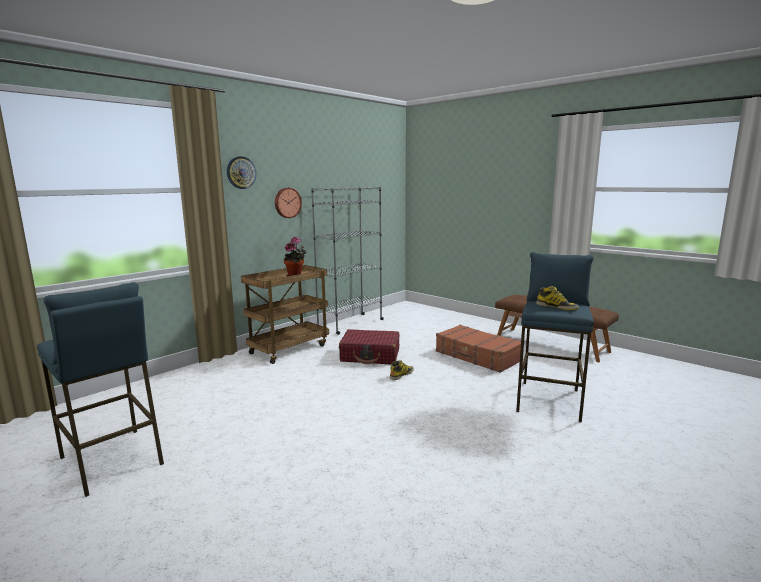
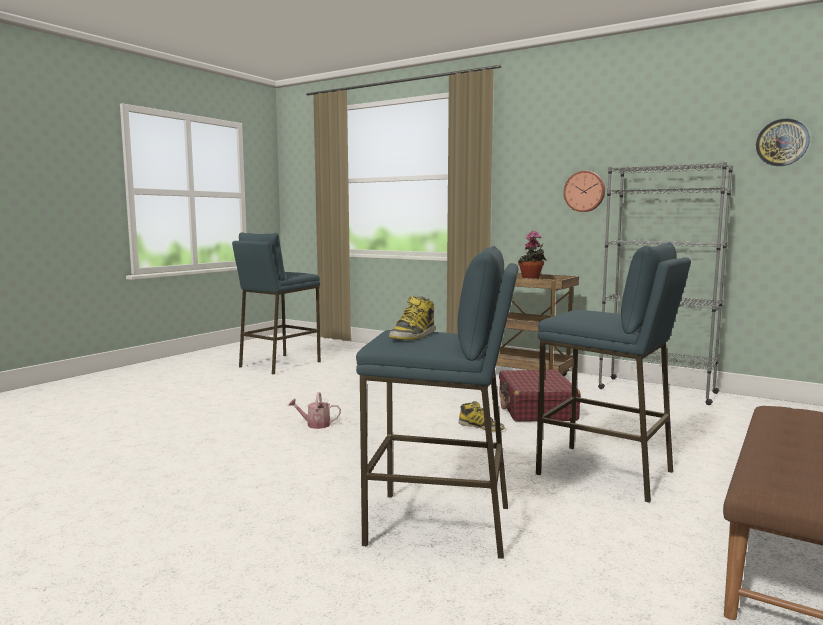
camera: 80 degrees right, 5 degrees down
wall clock [227,156,256,189] -> wall clock moved to [756,118,810,166]
brown suitcase [436,325,521,373] -> blue stool [536,242,691,503]
none -> watering can [288,392,341,429]

